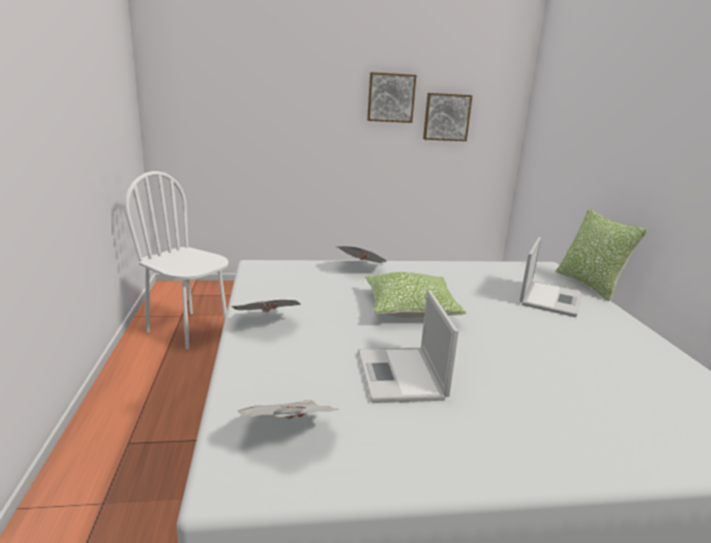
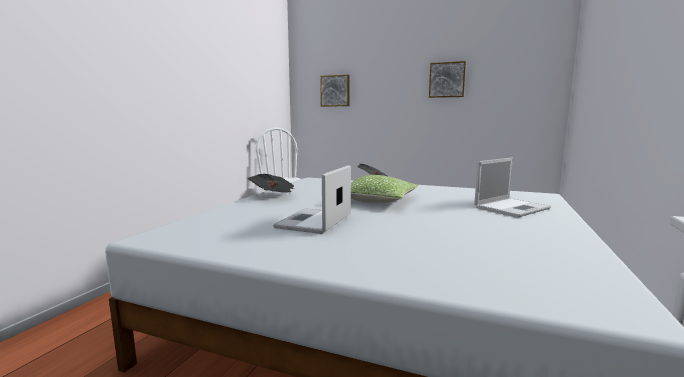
camera: 30 degrees right, 10 degrees down
newspaper [237,400,339,419] -> none
picture [423,93,473,141] -> picture moved to [320,75,350,107]
pillow [556,209,648,301] -> none

